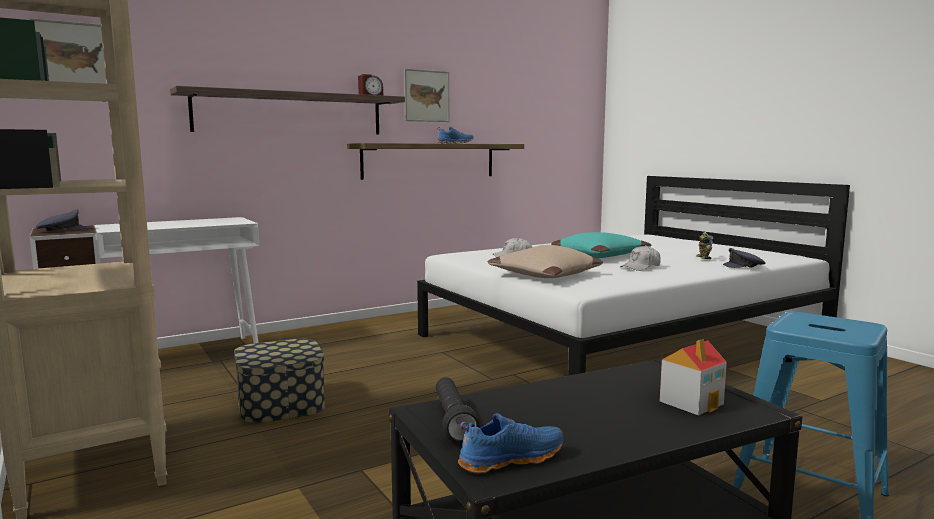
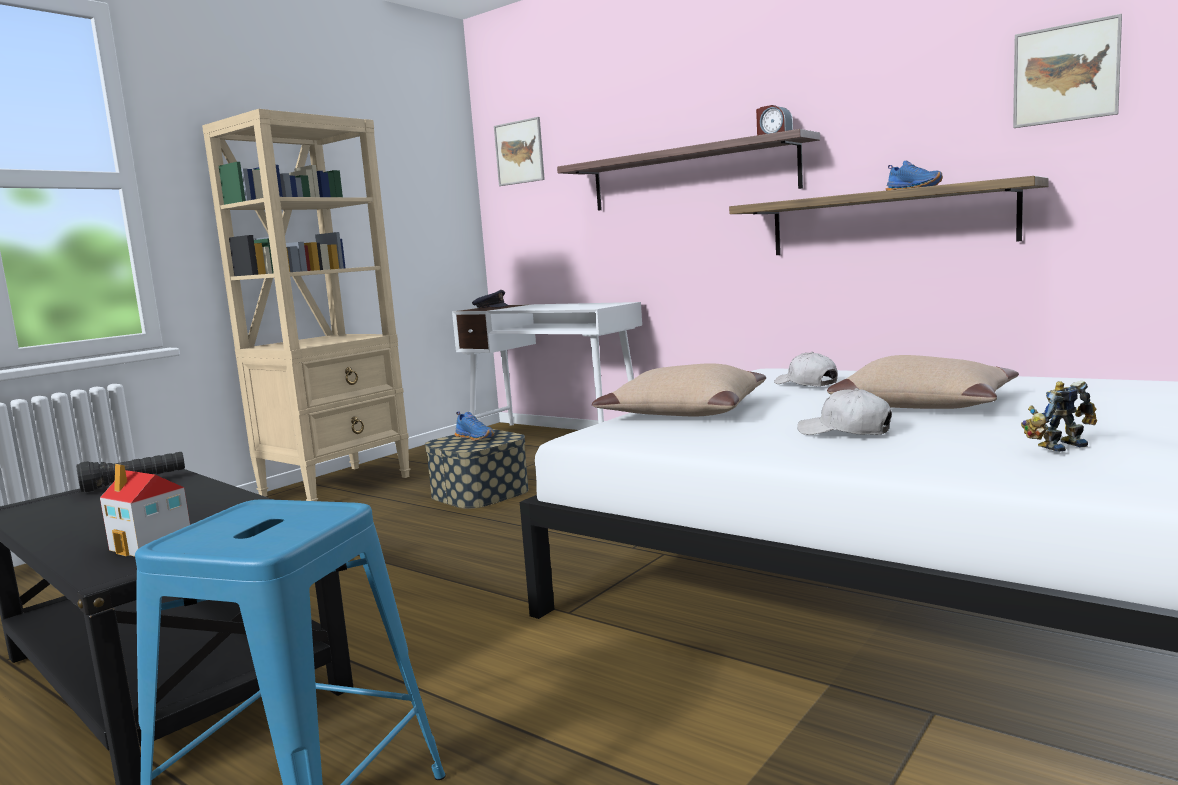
camera: 70 degrees right, 0 degrees up
picture [404,69,449,122] -> picture moved to [1013,14,1122,128]
blue shoe [458,413,563,473] -> blue shoe moved to [455,411,494,441]
turquoise pillow [551,232,651,258] -> beige pillow [827,355,1019,409]
grey cap [723,248,766,268] -> none

